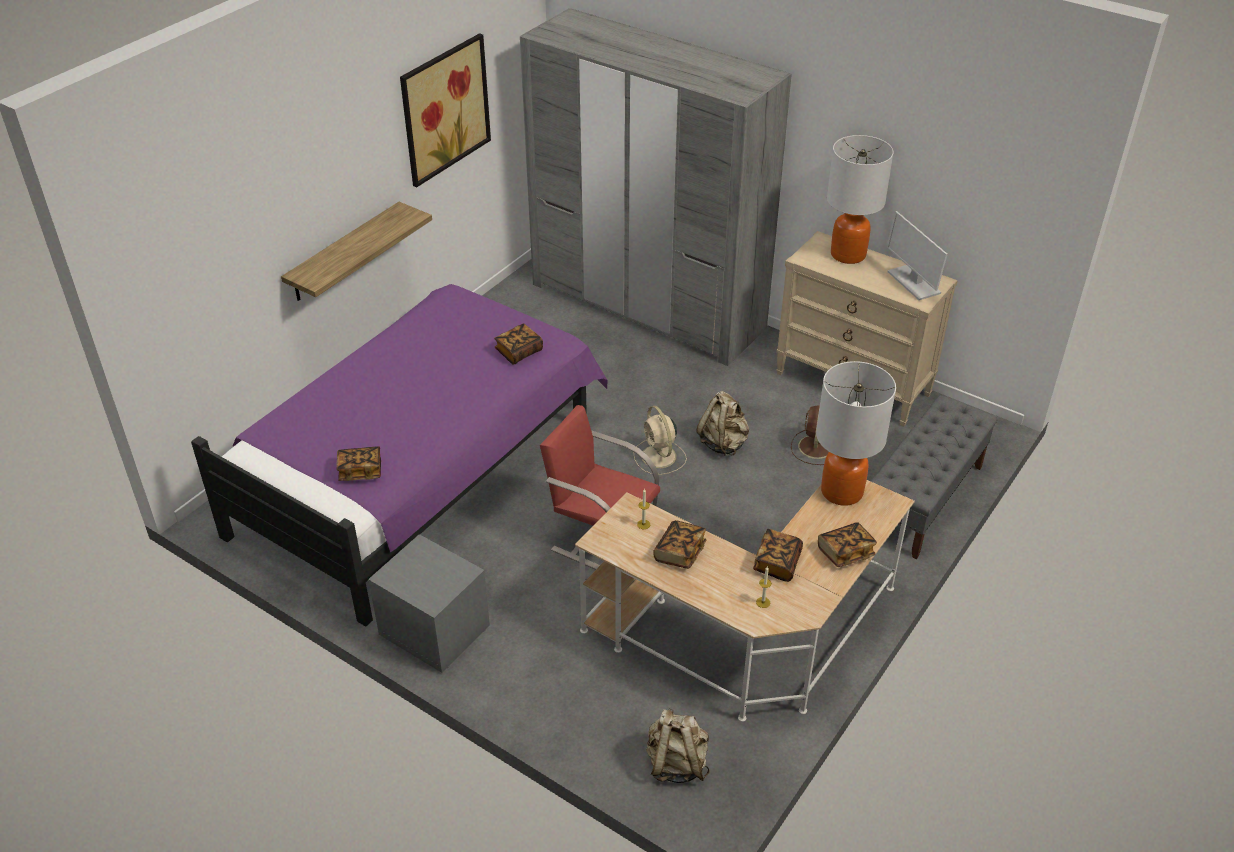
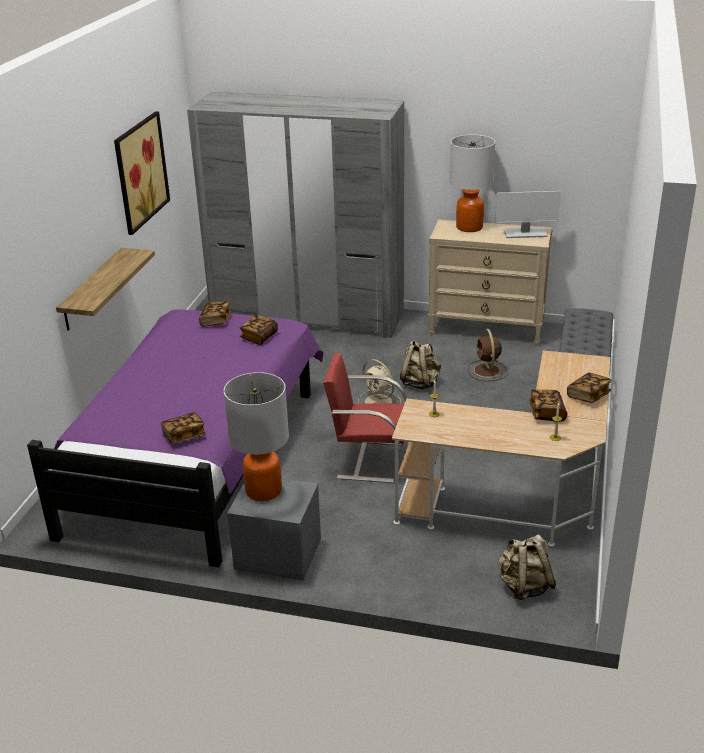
camera: 20 degrees left, 10 degrees down
book [653,520,706,569] -> book moved to [199,301,231,327]
table lamp [816,361,896,506] -> table lamp moved to [224,372,289,501]
monitor [886,211,948,300] -> monitor turned 45 degrees counterclockwise [495,191,561,238]

